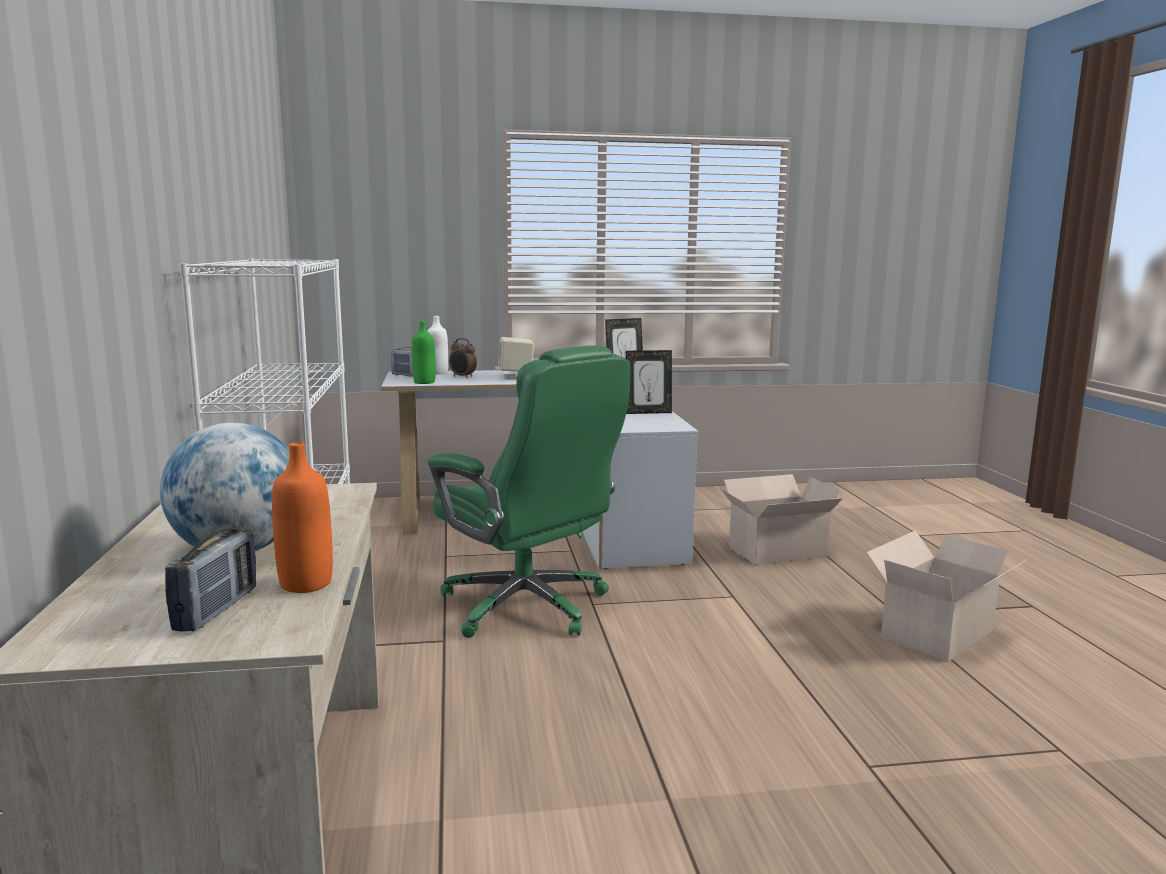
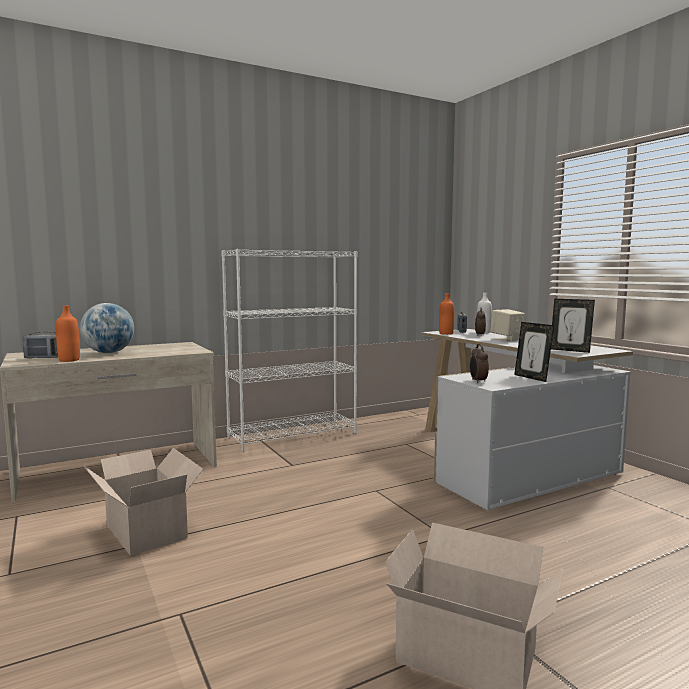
camera: 70 degrees right, 5 degrees down
green bottle [412,321,436,384] -> orange bottle [439,293,454,335]
green office chair [427,345,630,638] -> none
cardboard box [720,474,843,565] -> cardboard box moved to [84,448,203,556]
none -> alarm clock [470,344,489,383]

